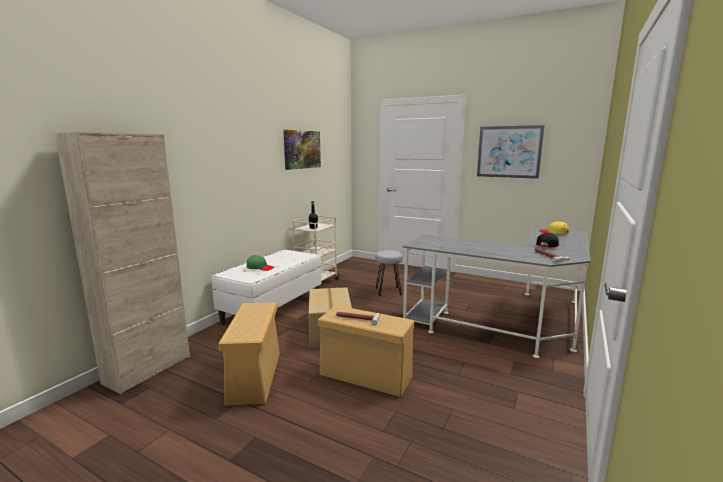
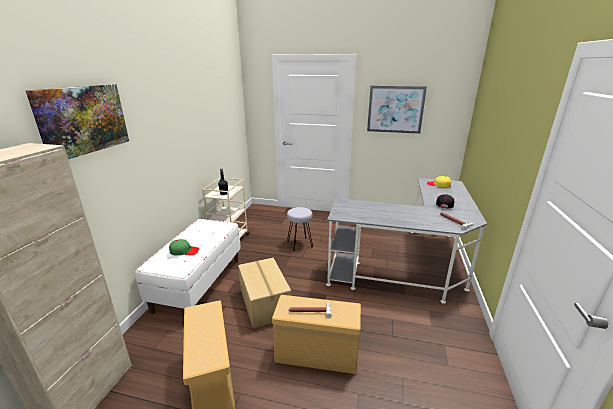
camera: 15 degrees left, 10 degrees up
picture [283,130,321,170] -> picture moved to [26,84,129,159]

